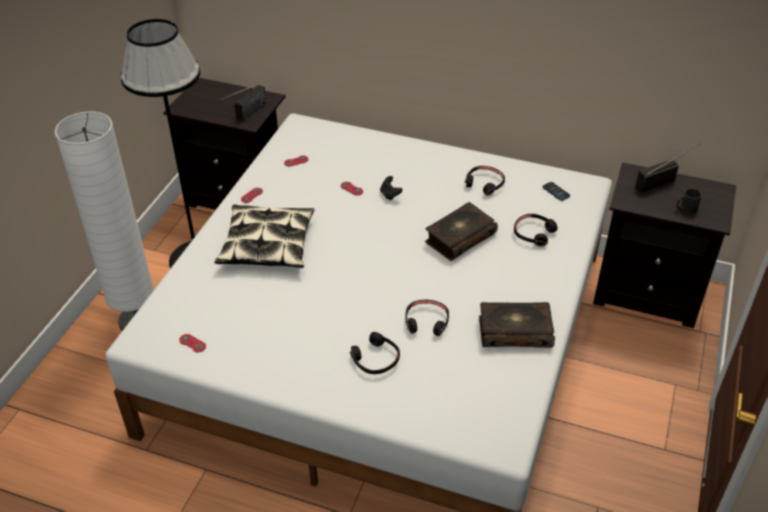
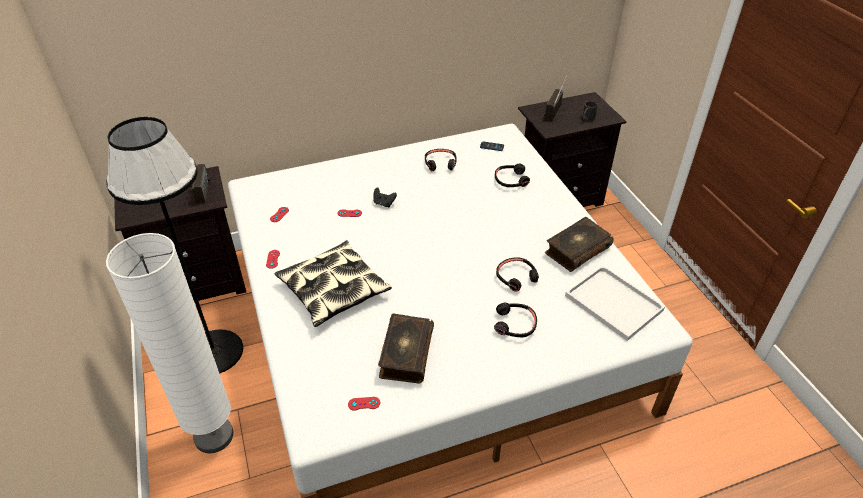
camera: 40 degrees left, 0 degrees up
book [425,202,498,261] -> book moved to [378,314,434,384]
none -> white tray [565,266,665,341]

